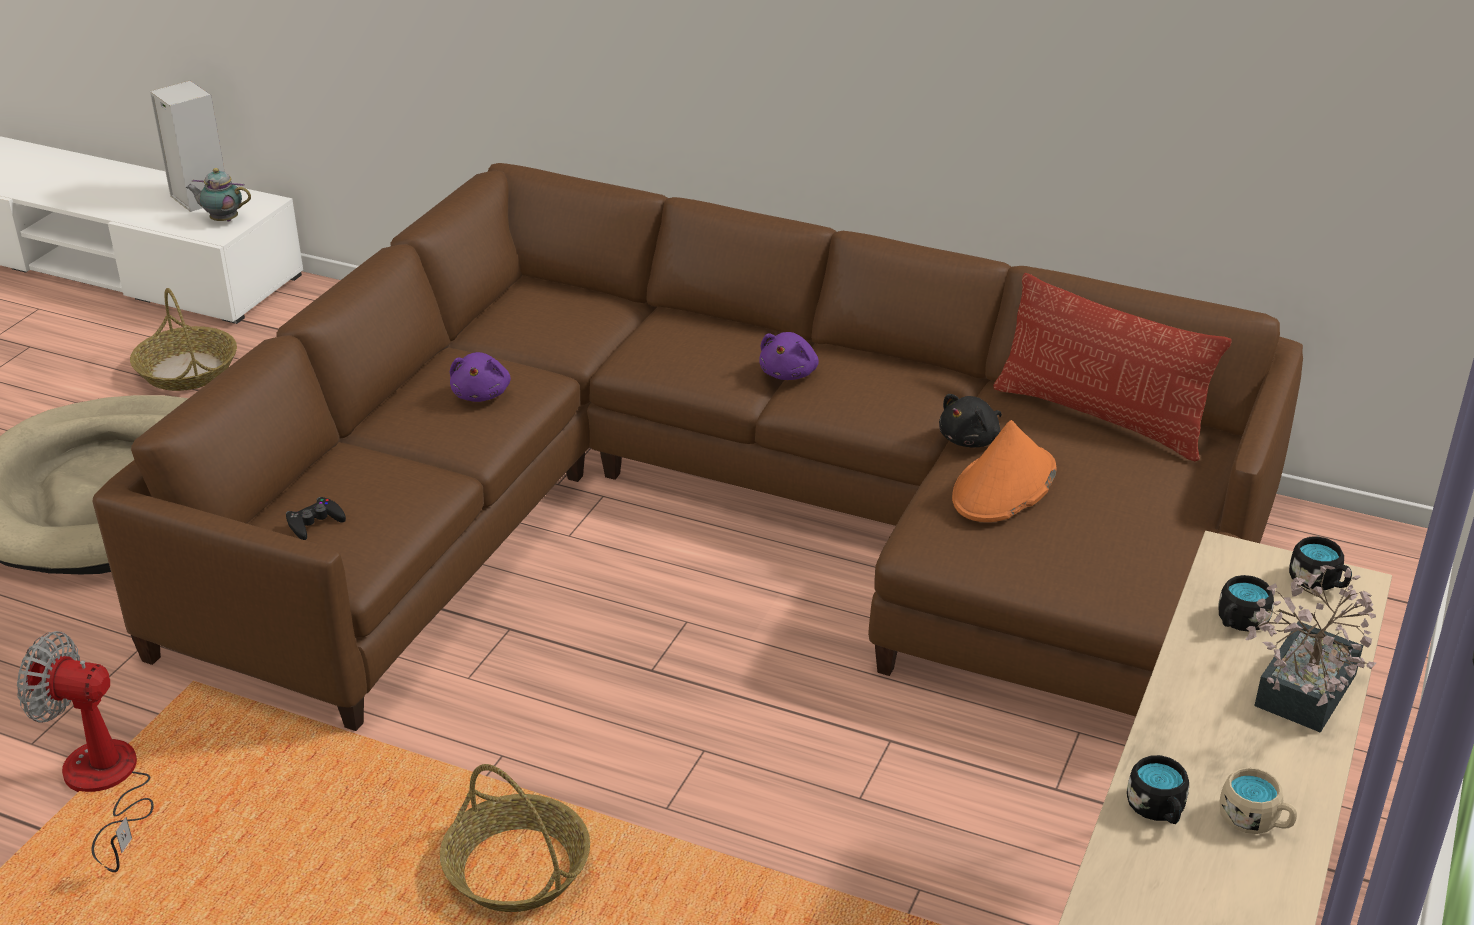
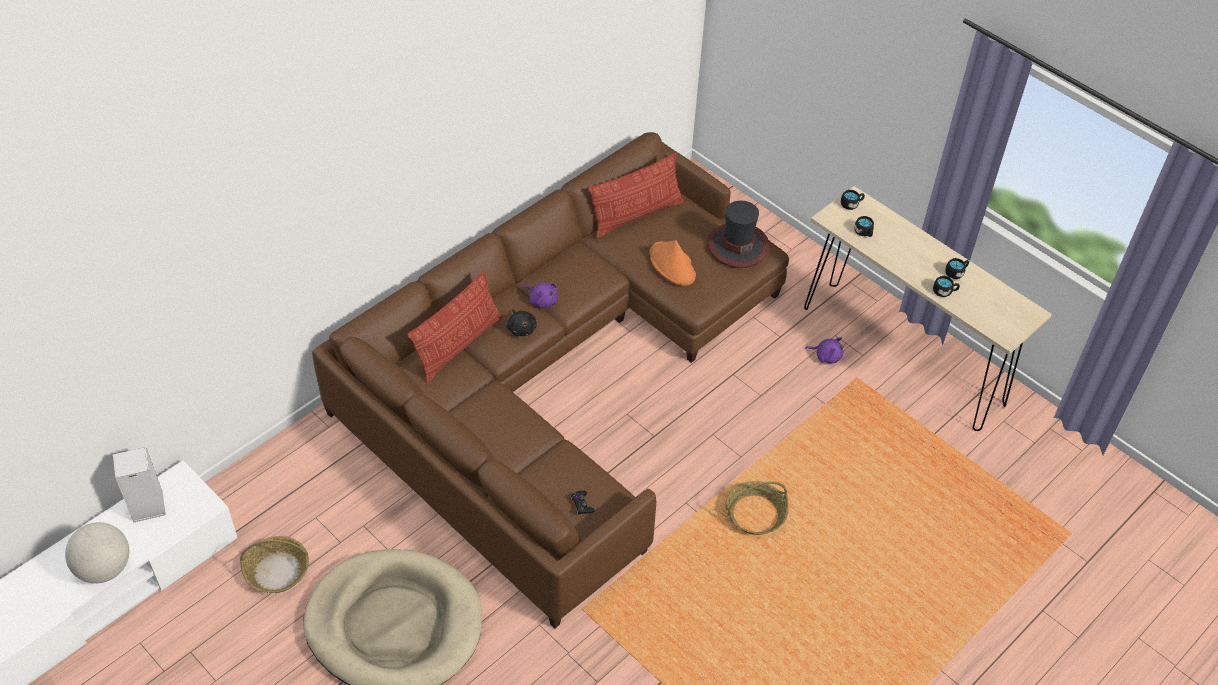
camera: 70 degrees left, 15 degrees up
fan [17,631,154,872] -> none
teapot [186,168,251,222] -> none
purple plush toy [450,352,511,402] -> purple plush toy moved to [806,338,844,363]
black plush toy [939,394,1002,448] -> black plush toy moved to [507,309,537,336]
beige mug [1220,767,1297,834] -> black mug [945,258,969,279]
potted plant [1246,565,1376,733] -> none
none -> globe [65,522,129,583]
none -> pillow [407,270,503,384]
none -> hat [707,201,769,268]

